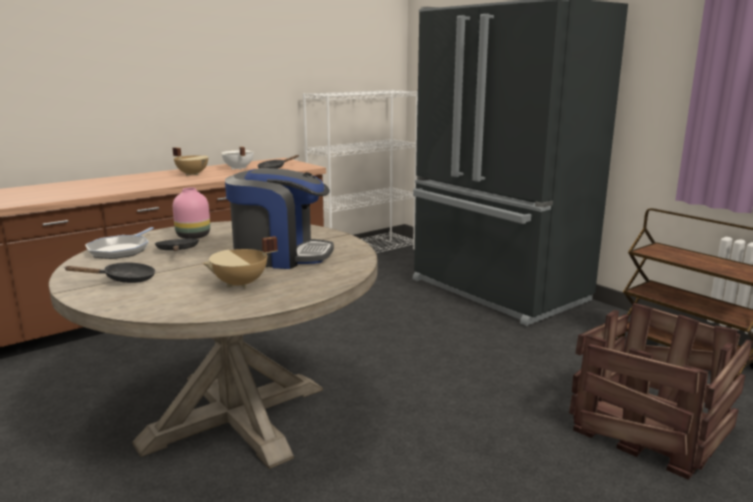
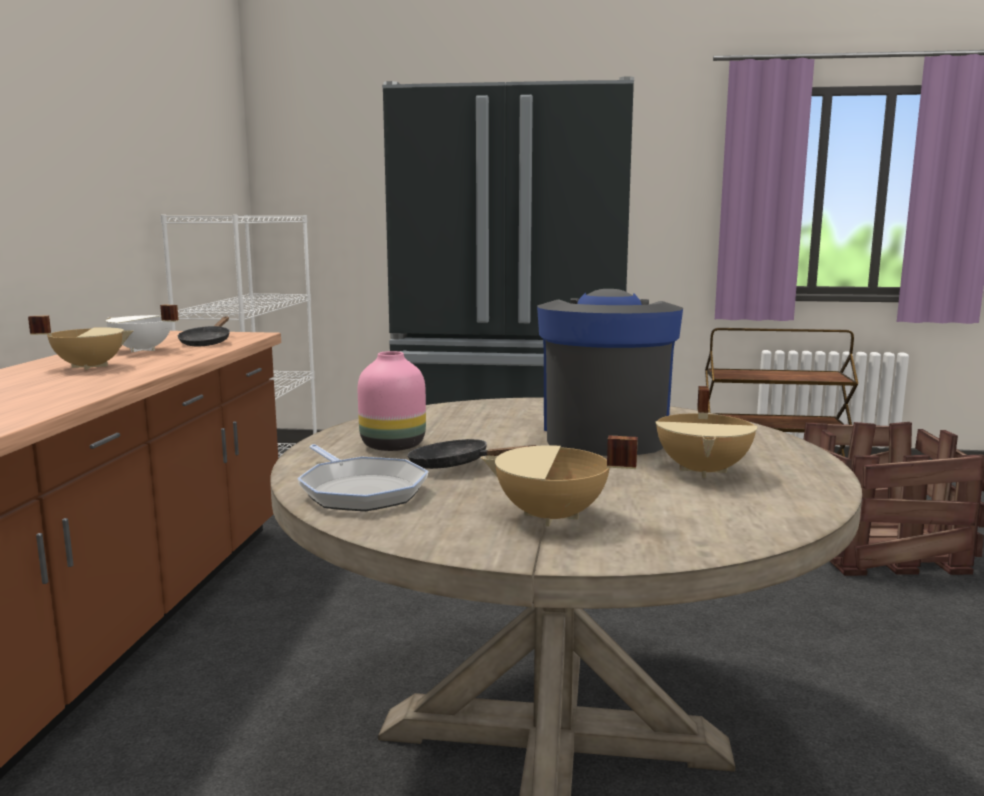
camera: 45 degrees left, 5 degrees down
black frying pan [65,262,155,283] -> beige cooking pot [481,435,638,526]
coffee machine [225,168,334,269] -> coffee machine turned 45 degrees counterclockwise [537,289,683,456]

